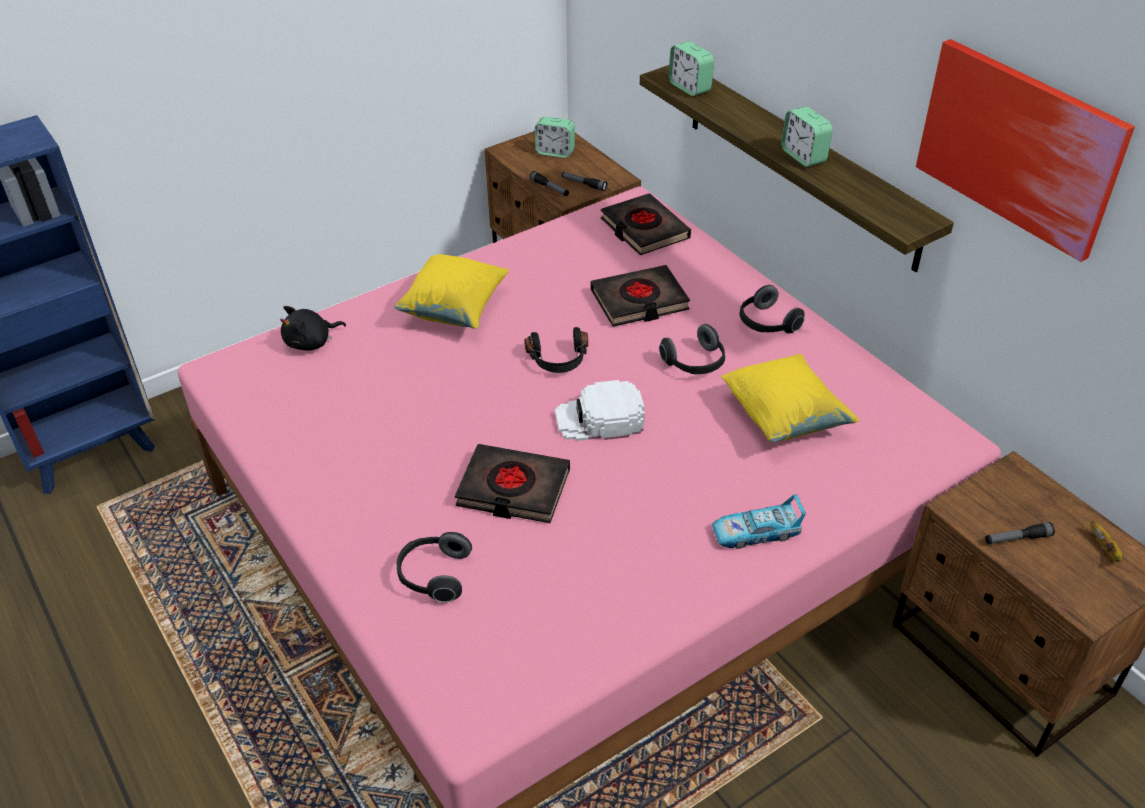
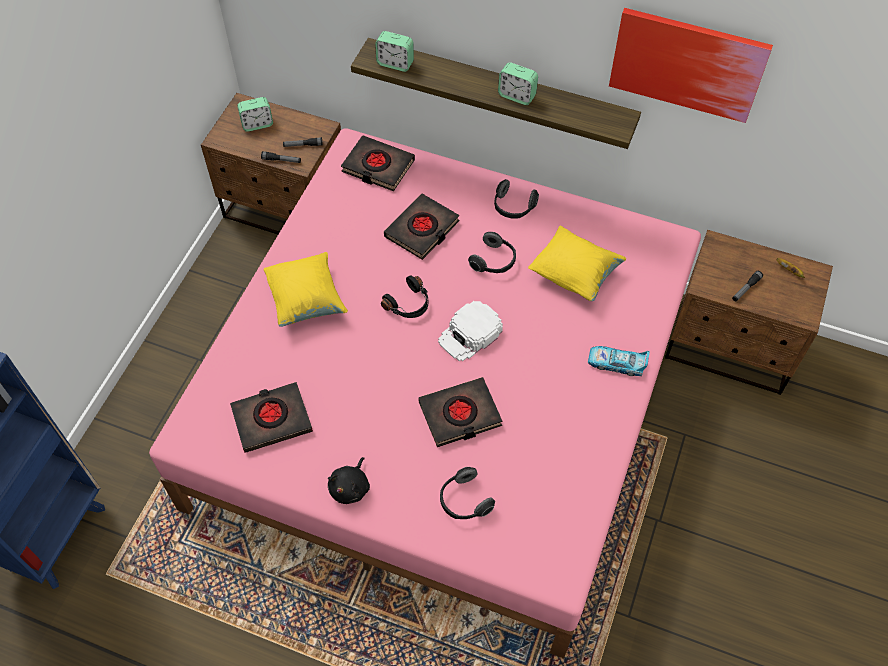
camera: 35 degrees left, 15 degrees up
black plush toy [280,306,346,350] -> black plush toy moved to [328,457,370,504]
toy car [712,494,806,549] -> toy car turned 60 degrees clockwise [588,346,650,376]
none -> black book [230,382,313,453]

